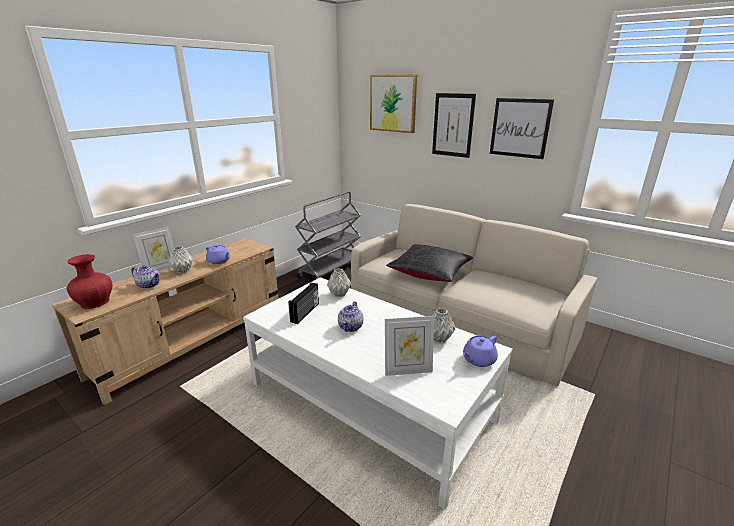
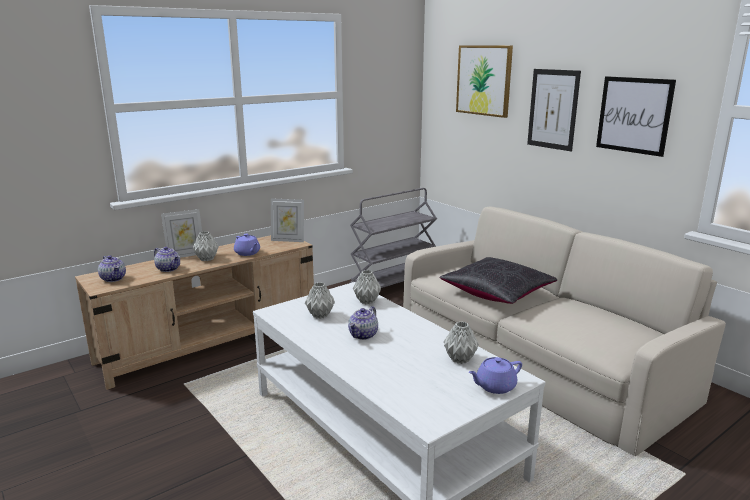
camera: 15 degrees right, 5 degrees down
red vase [67,254,112,309] -> teapot [98,256,126,282]
radio [288,282,319,324] -> grey vase [305,282,335,319]
picture frame [385,316,434,376] -> picture frame moved to [271,198,304,242]

